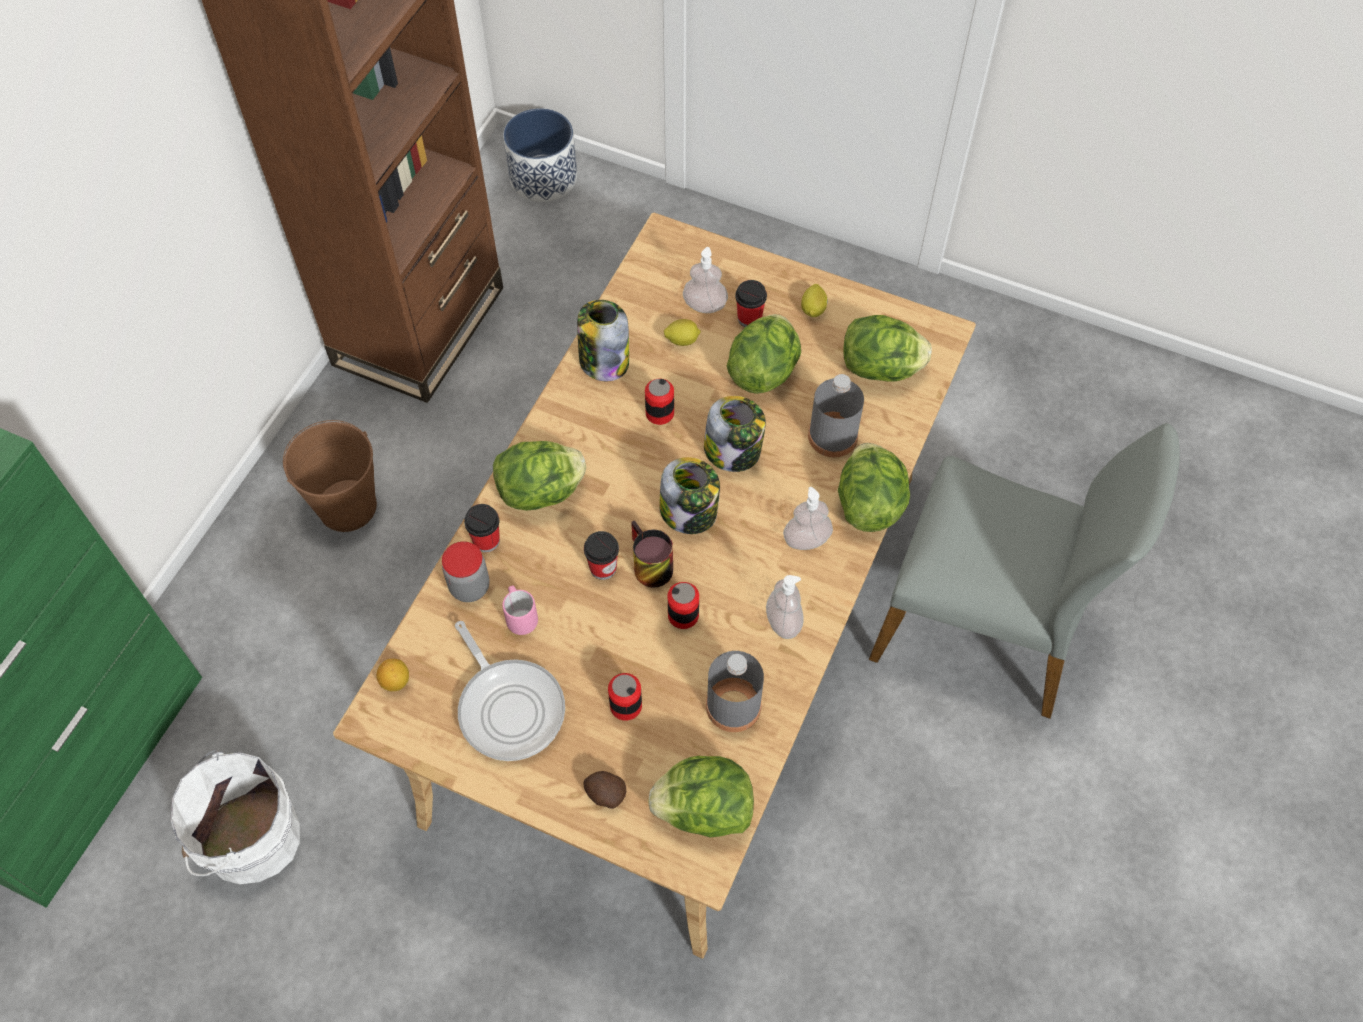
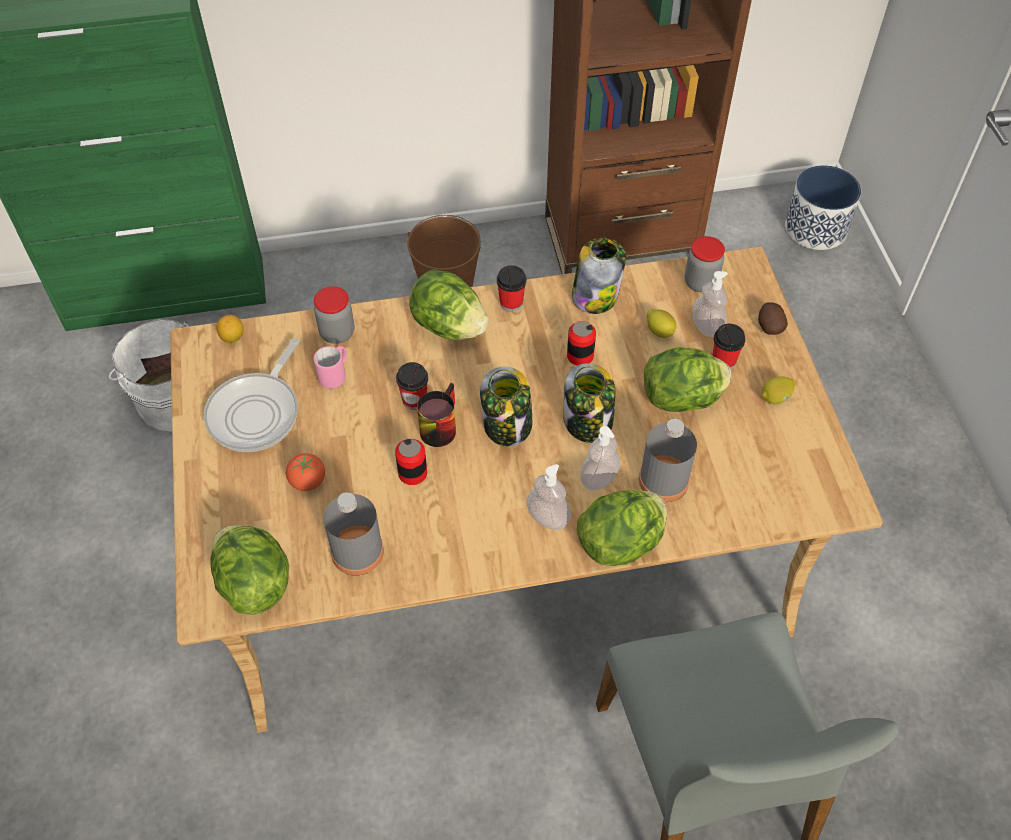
camera: 55 degrees right, 5 degrees down
cup [464,504,500,552] -> cup moved to [497,265,526,312]
potato [583,771,626,809] -> potato moved to [758,303,788,335]
can [608,673,642,721] -> tomato [286,453,325,491]
soap dispenser [766,575,804,639] -> soap dispenser moved to [580,426,620,491]
lettuce [844,315,932,382] -> none
none -> jar [685,236,725,293]

